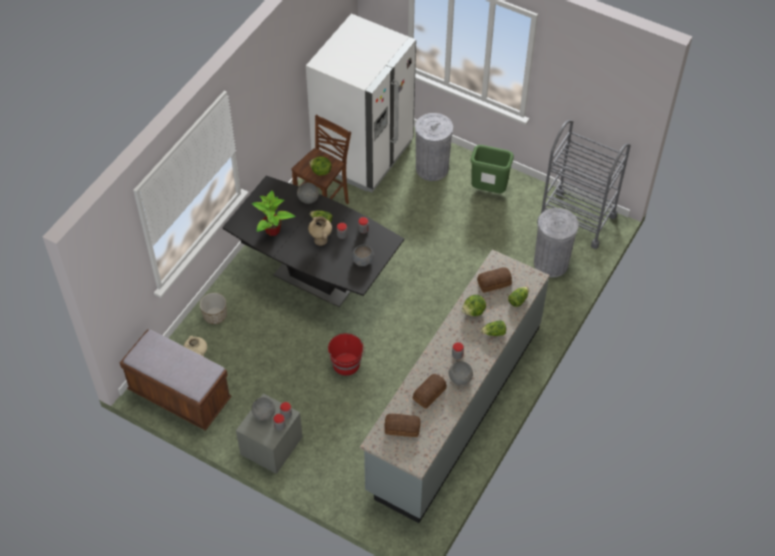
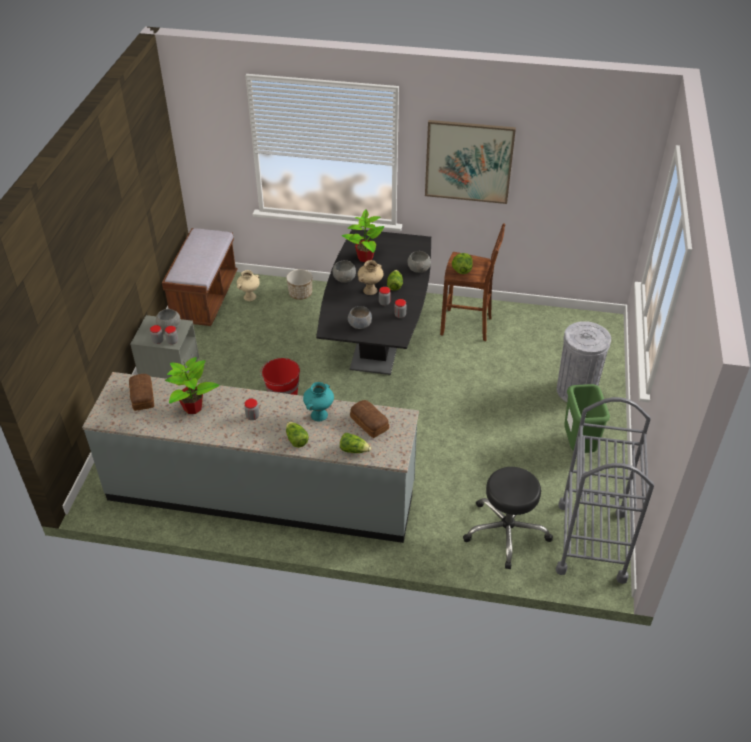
camera: 70 degrees right, 10 degrees down
white fridge [306,14,416,193] -> none
bread [413,374,447,409] -> potted plant [165,357,220,414]
grey bowl [449,361,473,385] -> grey bowl moved to [333,260,356,283]
lettuce [462,295,486,316] -> turquoise vase [303,382,334,421]
grey trash can [534,208,579,278] -> black stool [463,467,553,569]
none -> picture [425,120,516,204]

